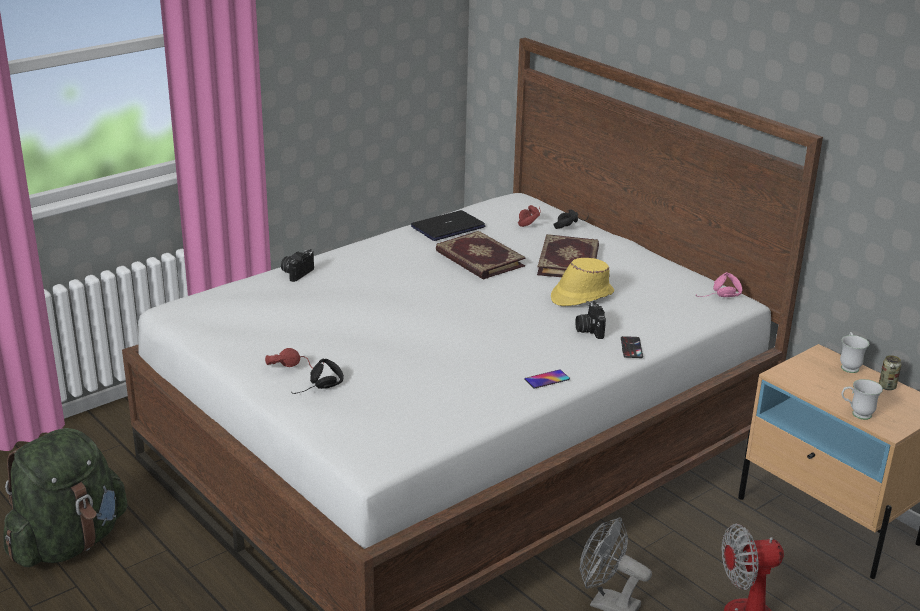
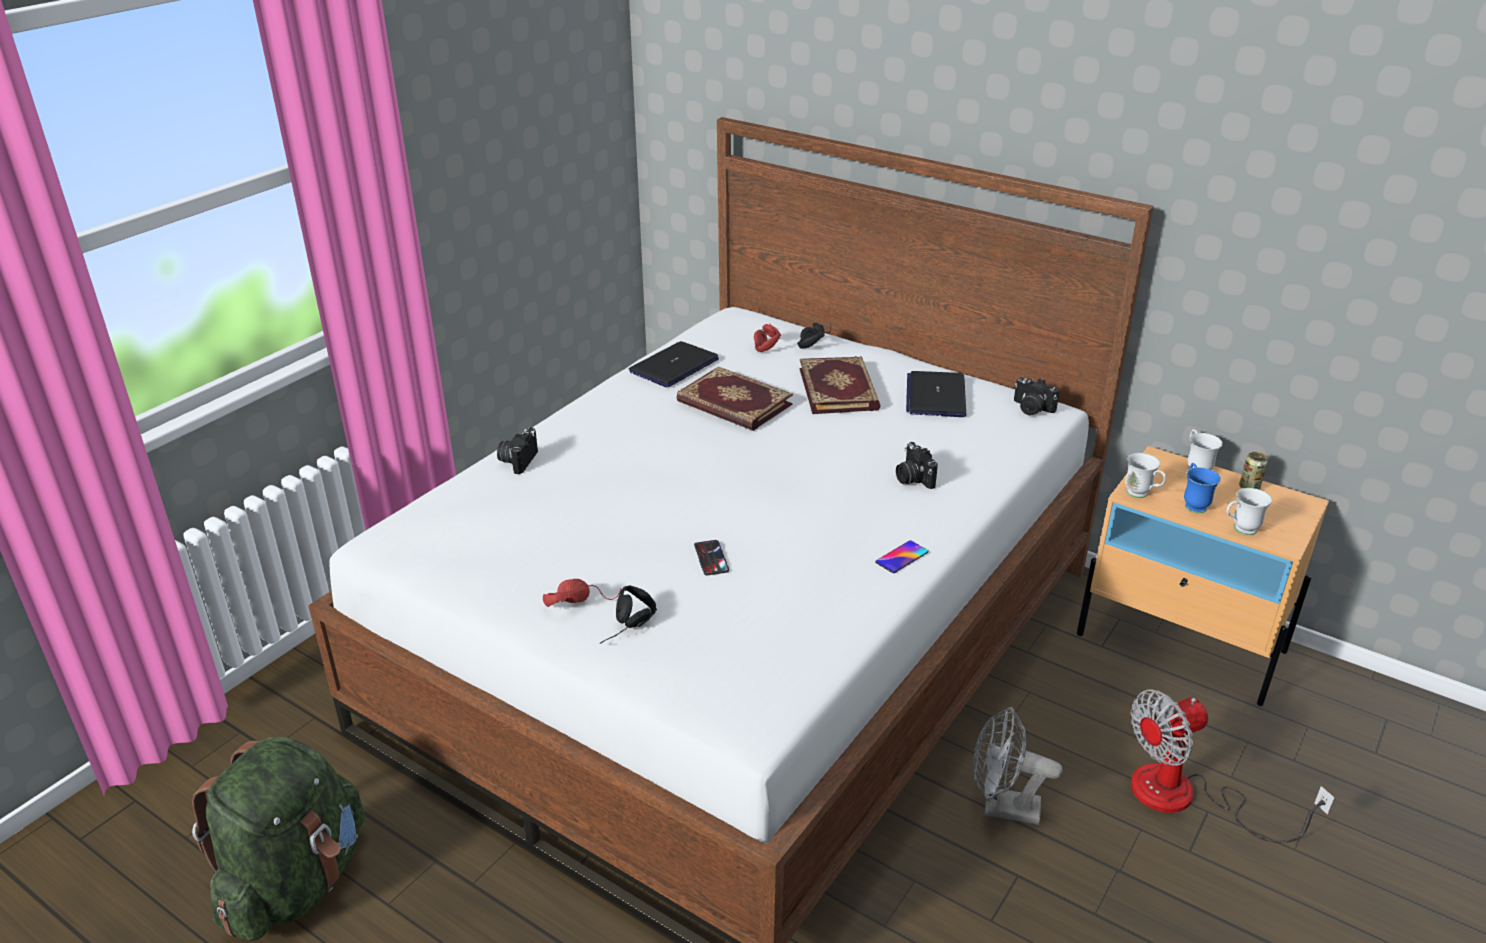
camera: 15 degrees left, 5 degrees up
yellow hat [551,258,614,306] -> none
phone [621,336,643,358] -> phone moved to [694,540,729,575]
pink headphones [696,272,742,297] -> camera [1014,377,1059,415]
none -> laptop [906,371,966,417]
none -> white mug [1125,453,1166,498]
none -> blue mug [1184,463,1221,513]

